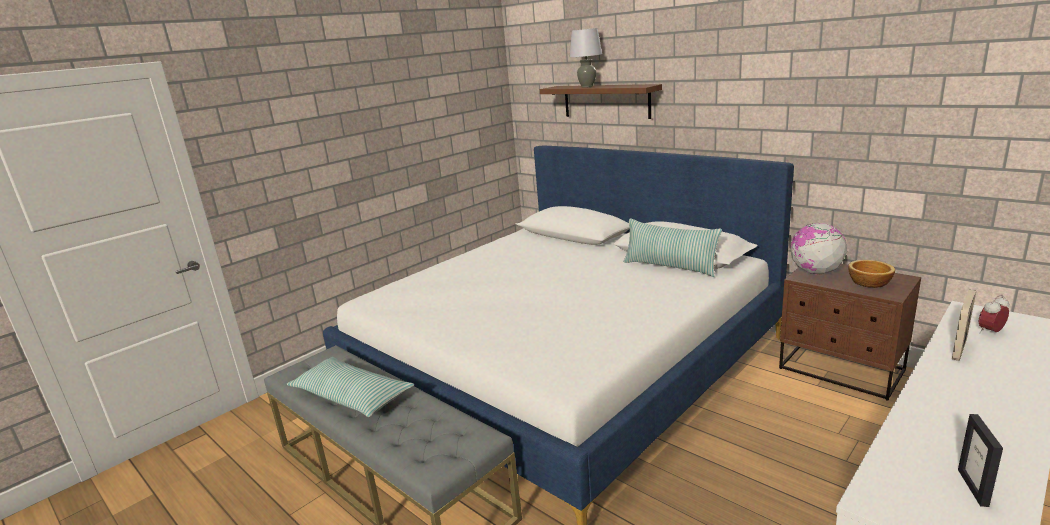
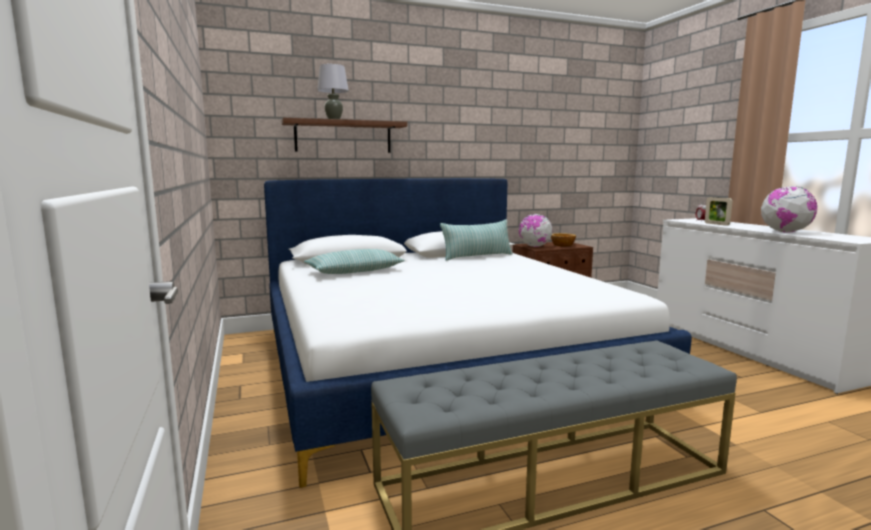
camera: 65 degrees left, 10 degrees down
pillow [287,357,414,417] -> pillow moved to [304,249,405,274]
picture frame [958,414,1003,507] -> none
none -> globe [761,186,817,232]

